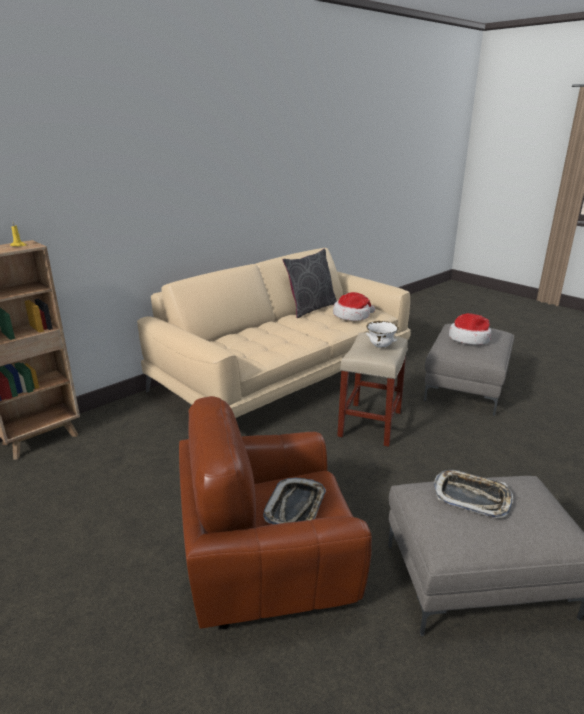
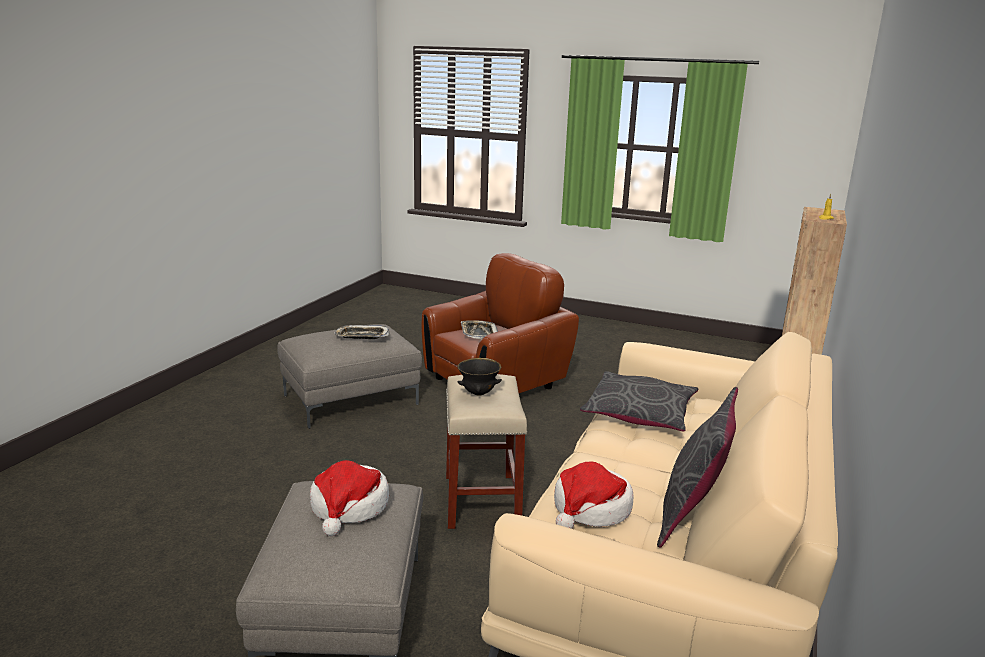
camera: 155 degrees right, 5 degrees down
white bowl [366,321,399,348] -> black bowl [457,358,502,395]
none -> grey pillow [580,371,698,431]

